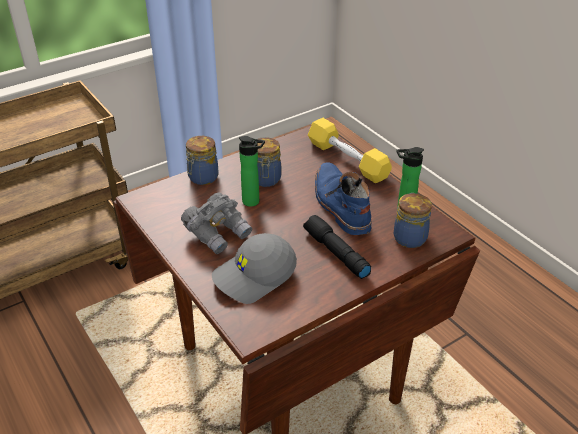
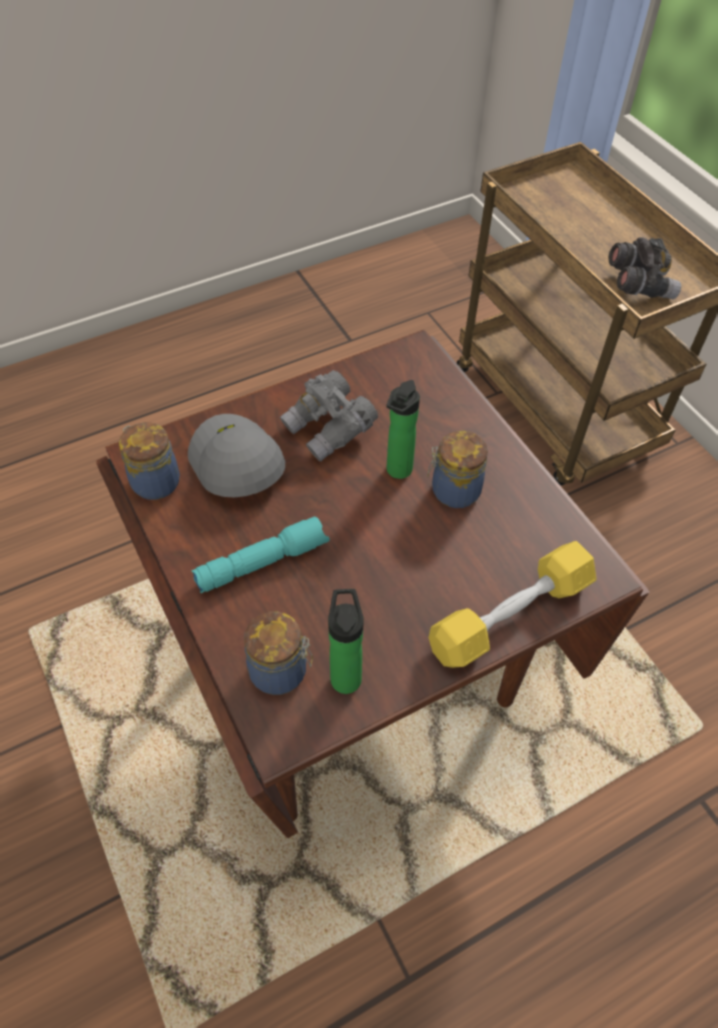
camera: 95 degrees right, 15 degrees up
jar [186,136,219,185] -> jar moved to [119,422,180,500]
black flashlight [303,215,371,279] -> turquoise flashlight [192,517,330,593]
blue boot [315,162,372,235] -> none
none -> grey binoculars [608,237,681,299]

